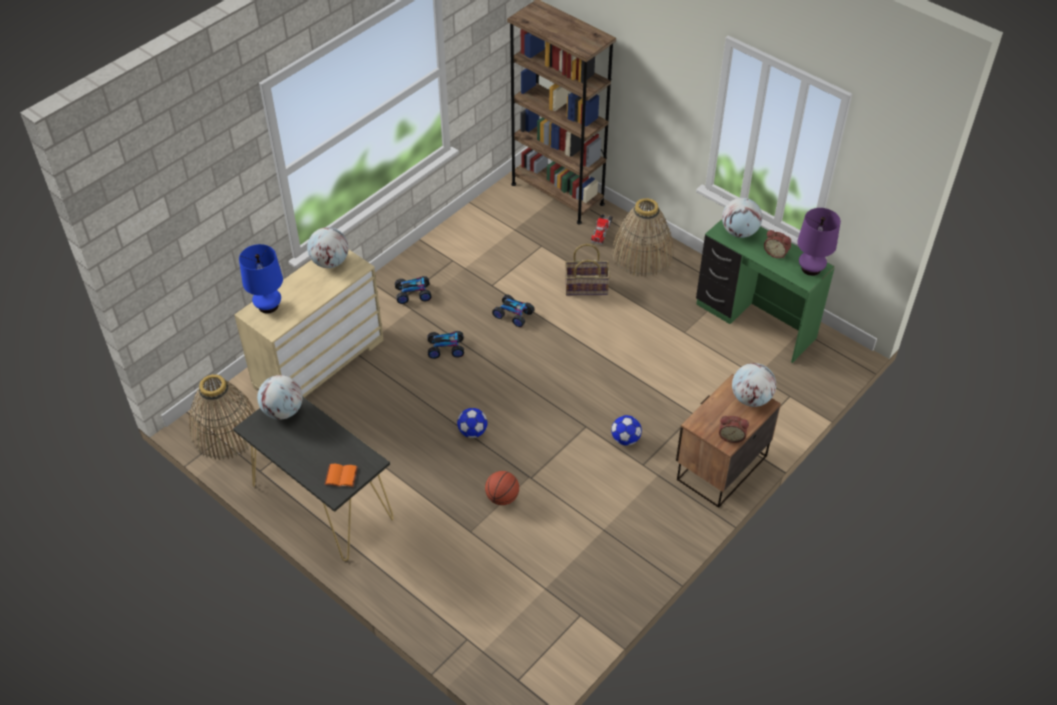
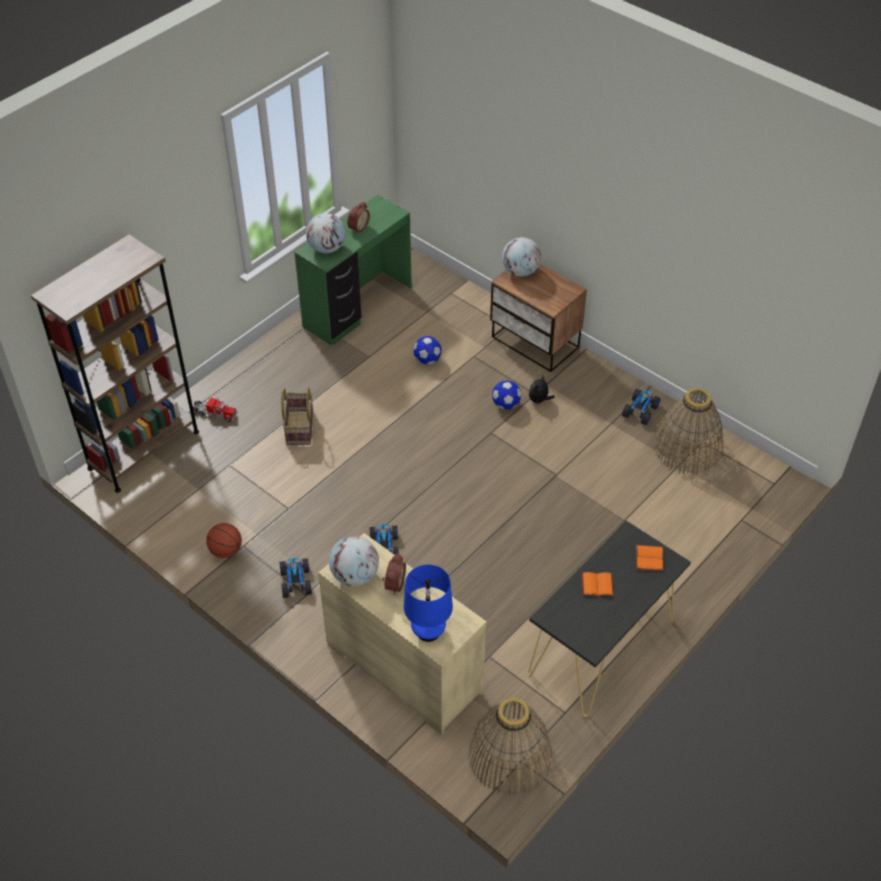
camera: 90 degrees left, 0 degrees up
globe [257,375,303,420] -> none
football [457,408,487,438] -> football moved to [413,336,442,364]
basketball [485,471,519,505] -> basketball moved to [206,523,242,558]
toy car [492,294,535,327] -> toy car moved to [622,389,660,425]
basket [611,198,674,277] -> basket moved to [653,388,723,474]
alarm clock [719,416,749,443] -> alarm clock moved to [382,553,406,595]
purple table lamp [797,208,841,276] -> none
none -> plush toy [529,376,555,405]
none -> orange book [581,572,614,596]

